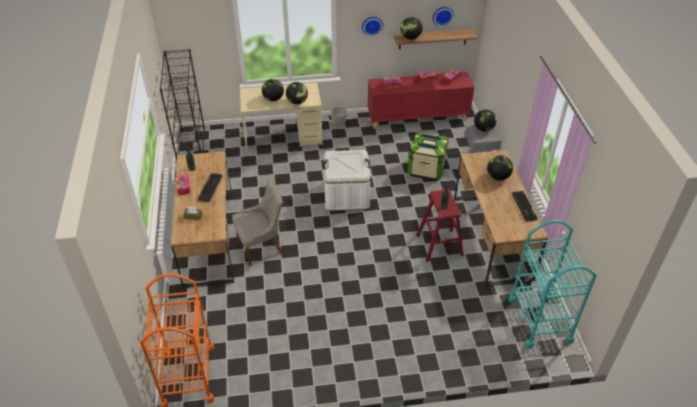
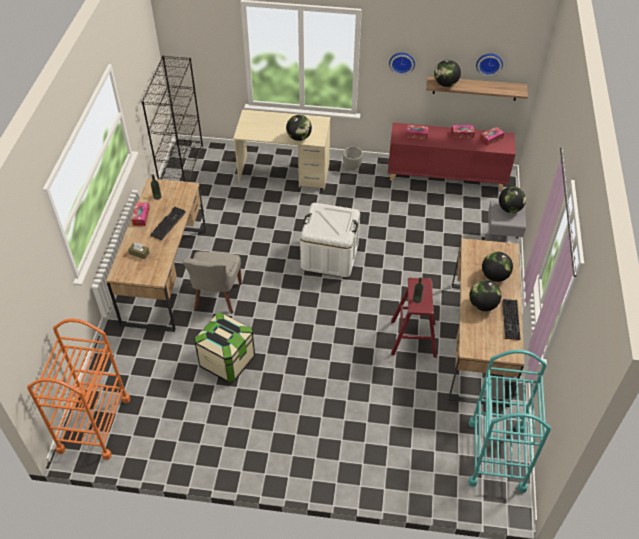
camera: 15 degrees right, 5 degrees up
grey chair [232,179,283,266] -> grey chair turned 105 degrees clockwise [183,251,242,314]
globe [262,79,284,101] -> globe moved to [469,280,501,311]
storage box [408,132,448,181] -> storage box moved to [194,312,255,383]

